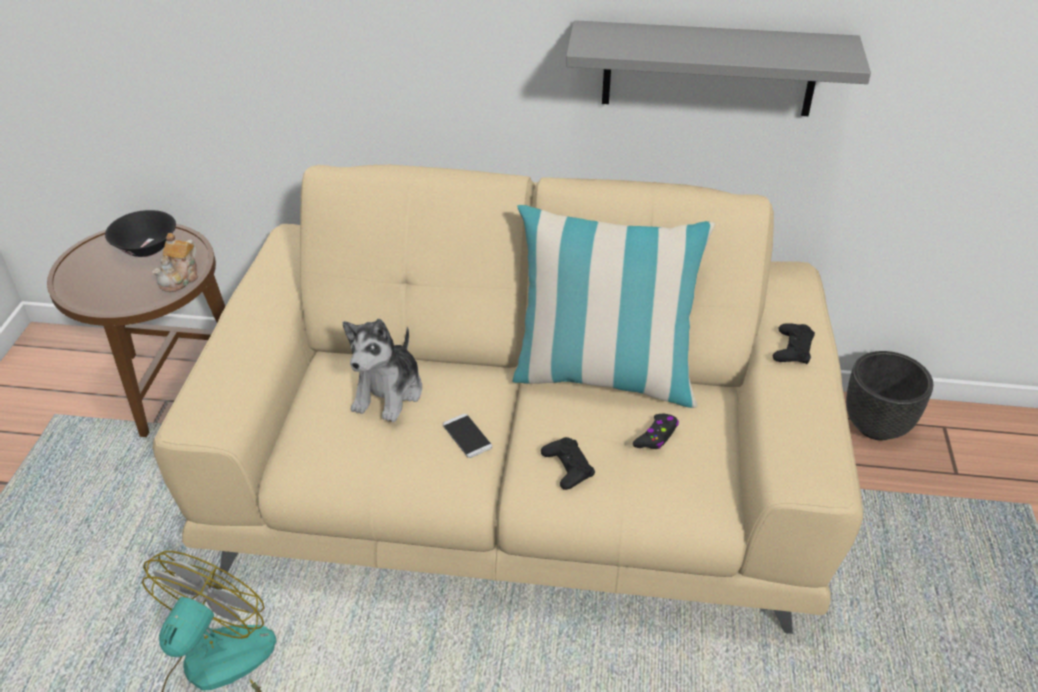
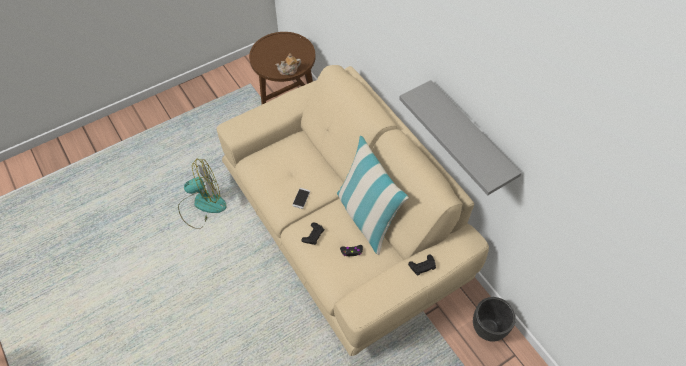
camera: 50 degrees right, 15 degrees up
black bowl [105,210,176,257] -> none
plush toy [343,319,422,422] -> none

